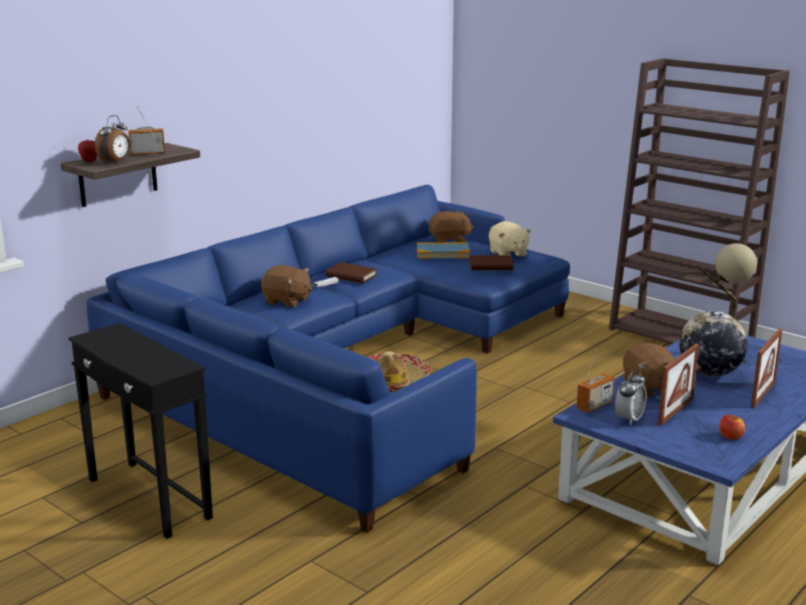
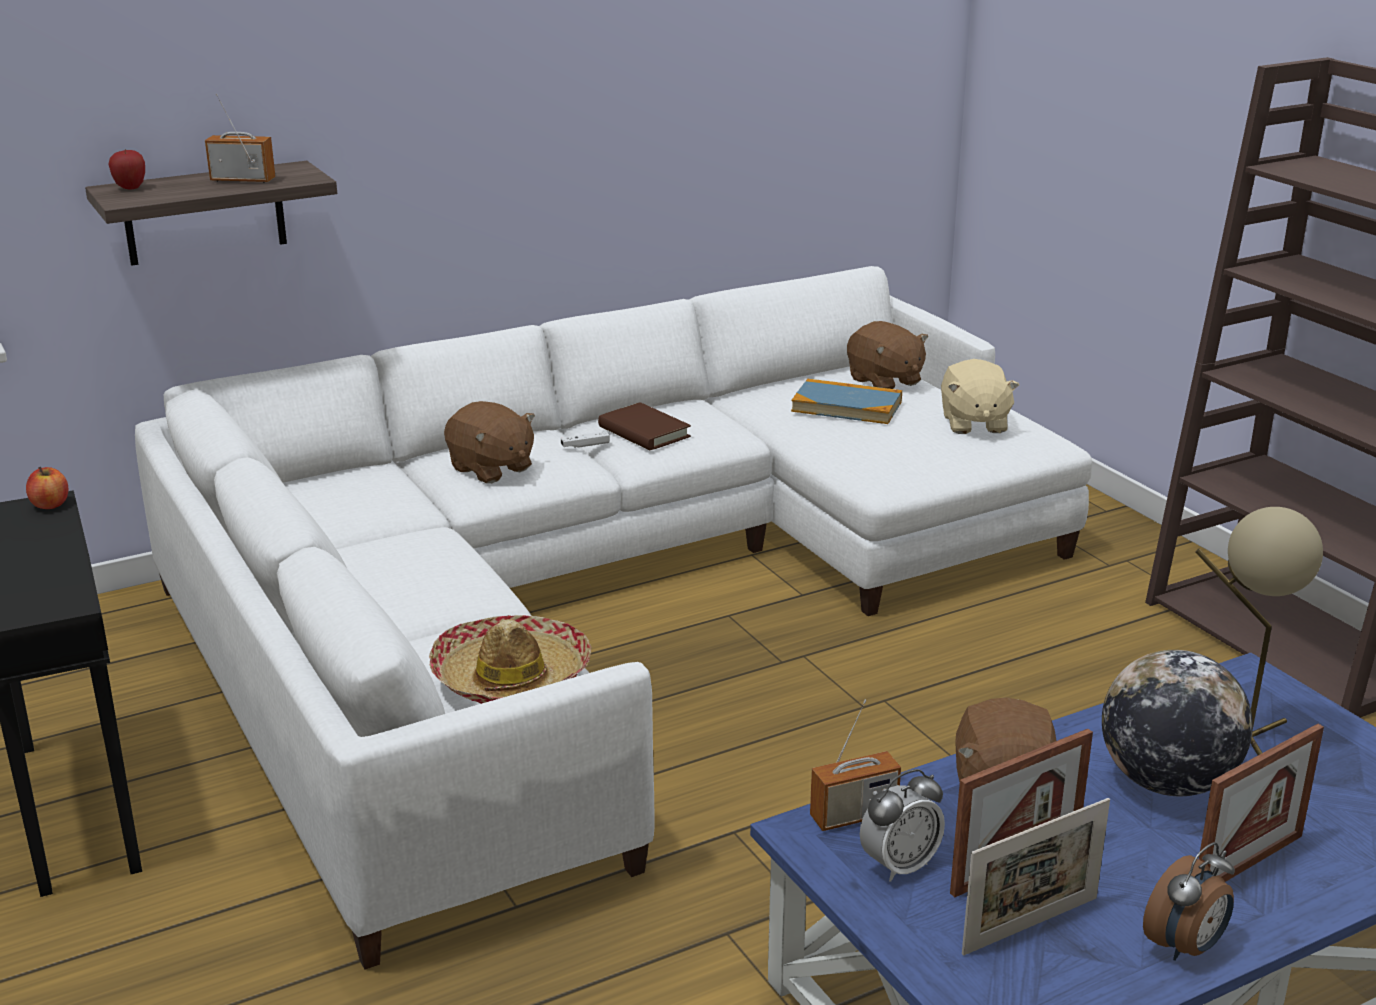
camera: 20 degrees right, 5 degrees up
blue sofa [87,185,570,533] -> white sofa [135,266,1092,970]
alarm clock [95,115,130,165] -> alarm clock moved to [1143,842,1235,961]
brown plush toy [428,211,473,242] -> brown plush toy turned 45 degrees clockwise [847,321,928,389]
brown book [469,255,513,270] -> none
apple [719,414,745,440] -> apple moved to [26,467,68,509]
none -> picture frame [962,798,1110,956]

